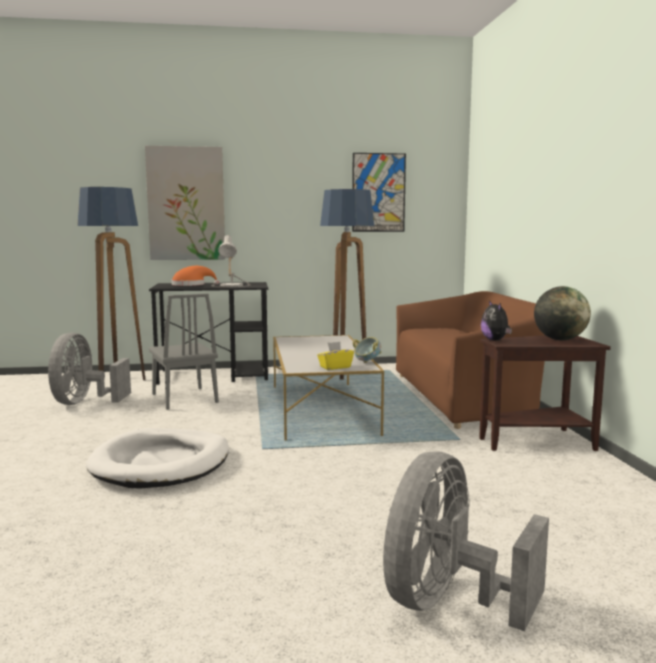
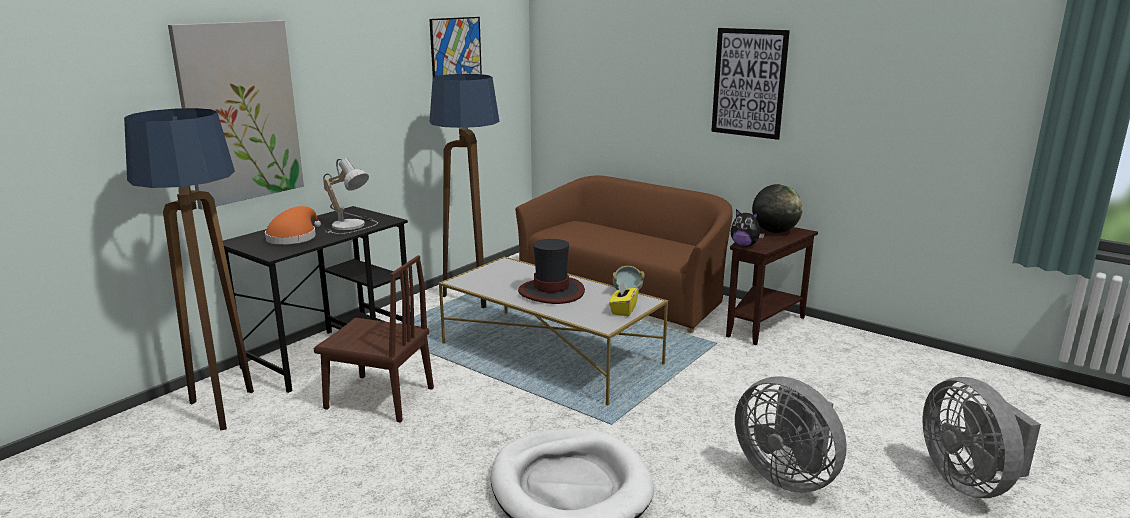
camera: 45 degrees left, 10 degrees up
grey fan [48,333,131,405] -> grey fan moved to [735,376,847,493]
grey chair [149,293,219,410] -> brown chair [314,255,434,423]
none -> hat [518,239,585,304]
none -> picture [711,28,790,140]

